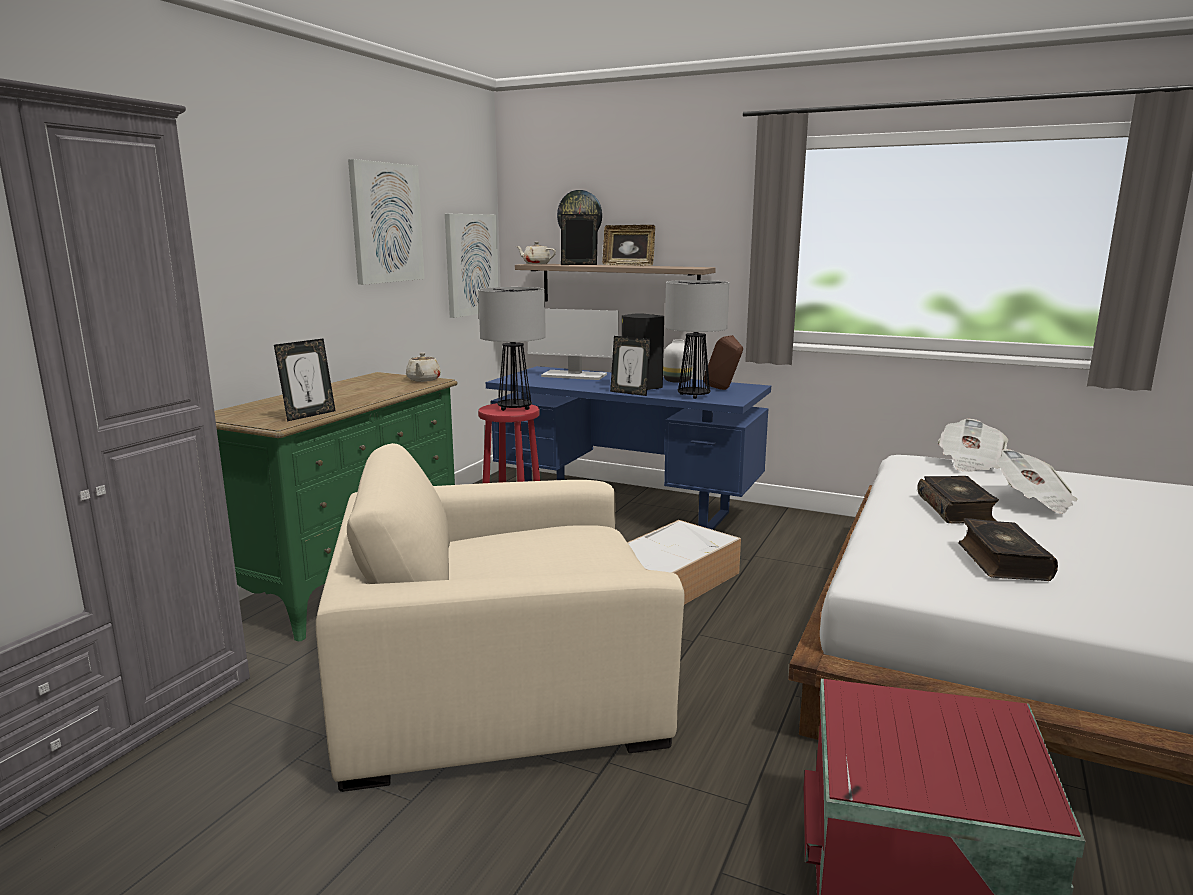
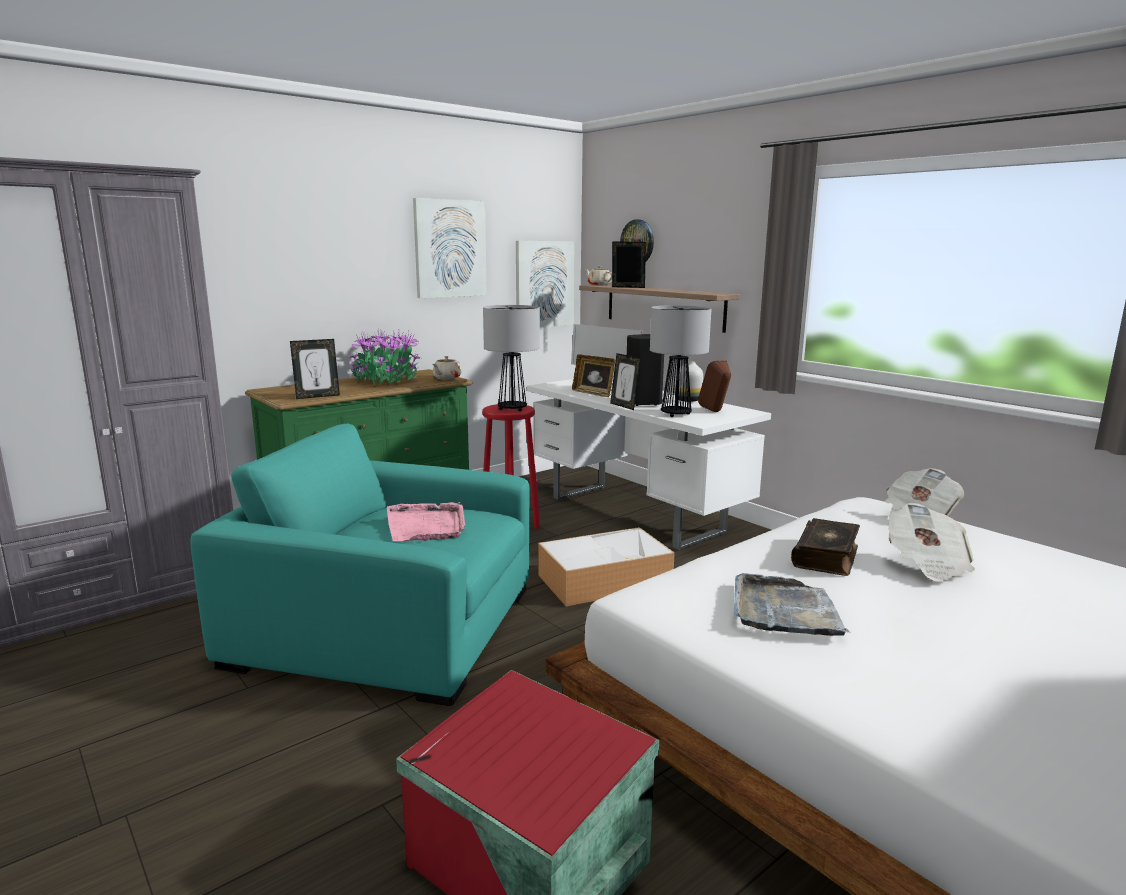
camera: 25 degrees right, 0 degrees up
beige armchair [316,443,685,792] -> turquoise armchair [190,424,530,706]
blue desk [486,366,771,530] -> white desk [527,379,771,551]
picture frame [602,225,655,266] -> picture frame moved to [572,354,615,397]
book [958,518,1058,581] -> grey tray [734,573,850,636]
none -> potted plant [348,330,421,386]
none -> pink tray [387,502,466,541]

